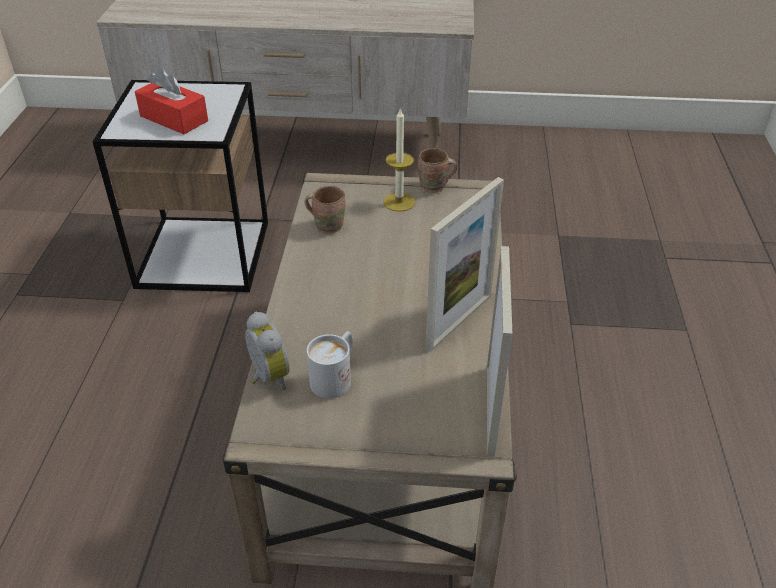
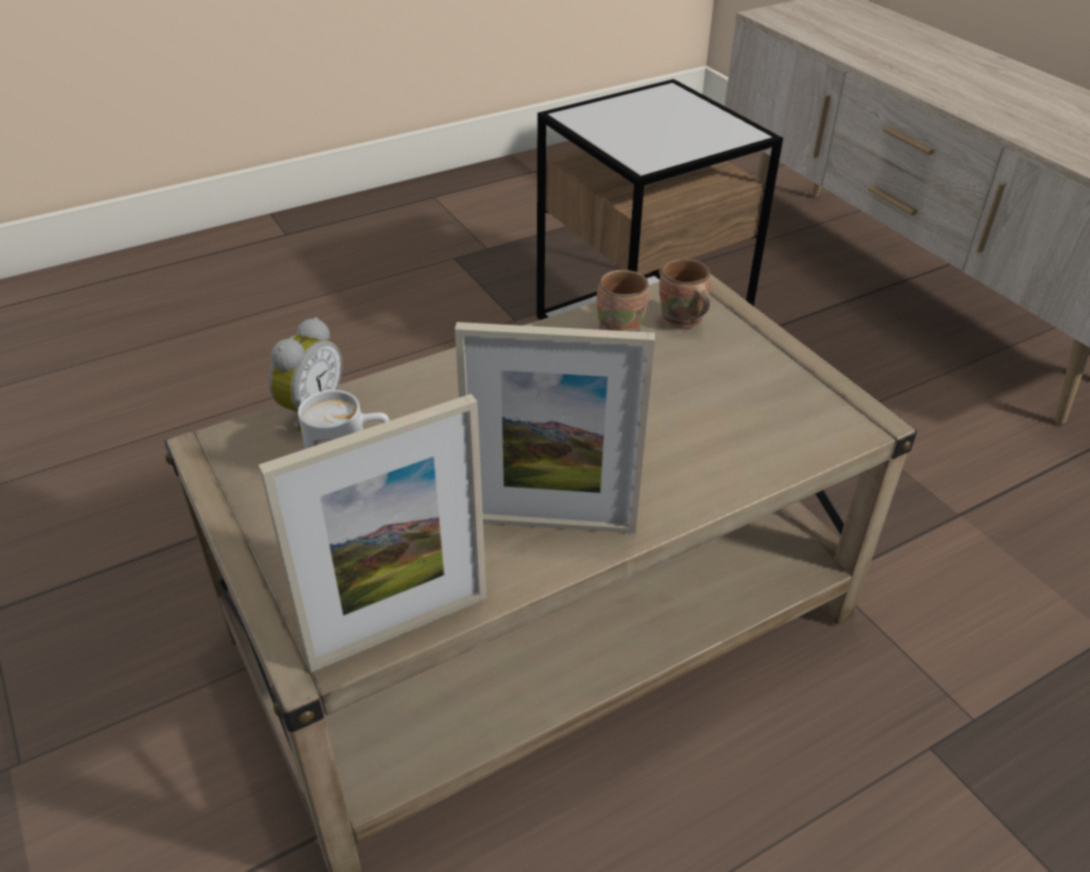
camera: 55 degrees right, 0 degrees up
red tissue box [135,68,208,134] -> none
candle [383,108,415,212] -> none
brown mug [418,148,457,193] -> brown mug moved to [659,259,711,329]

